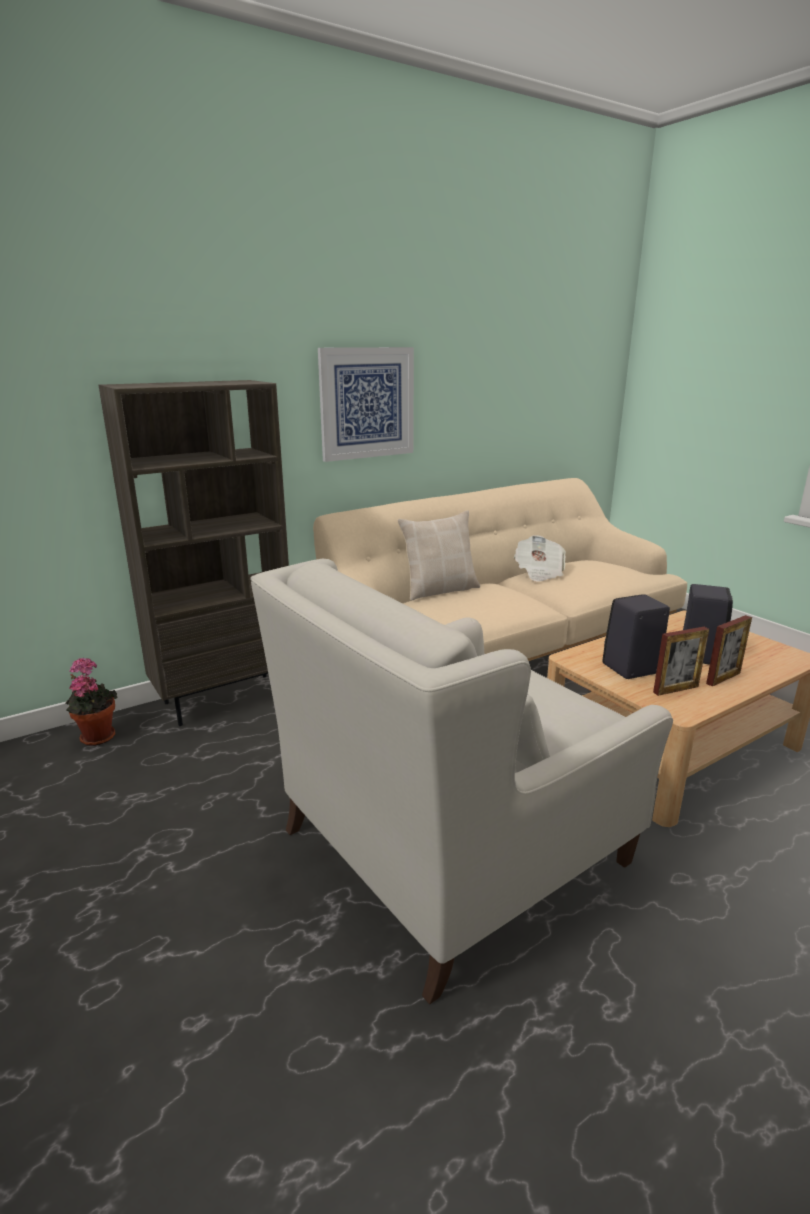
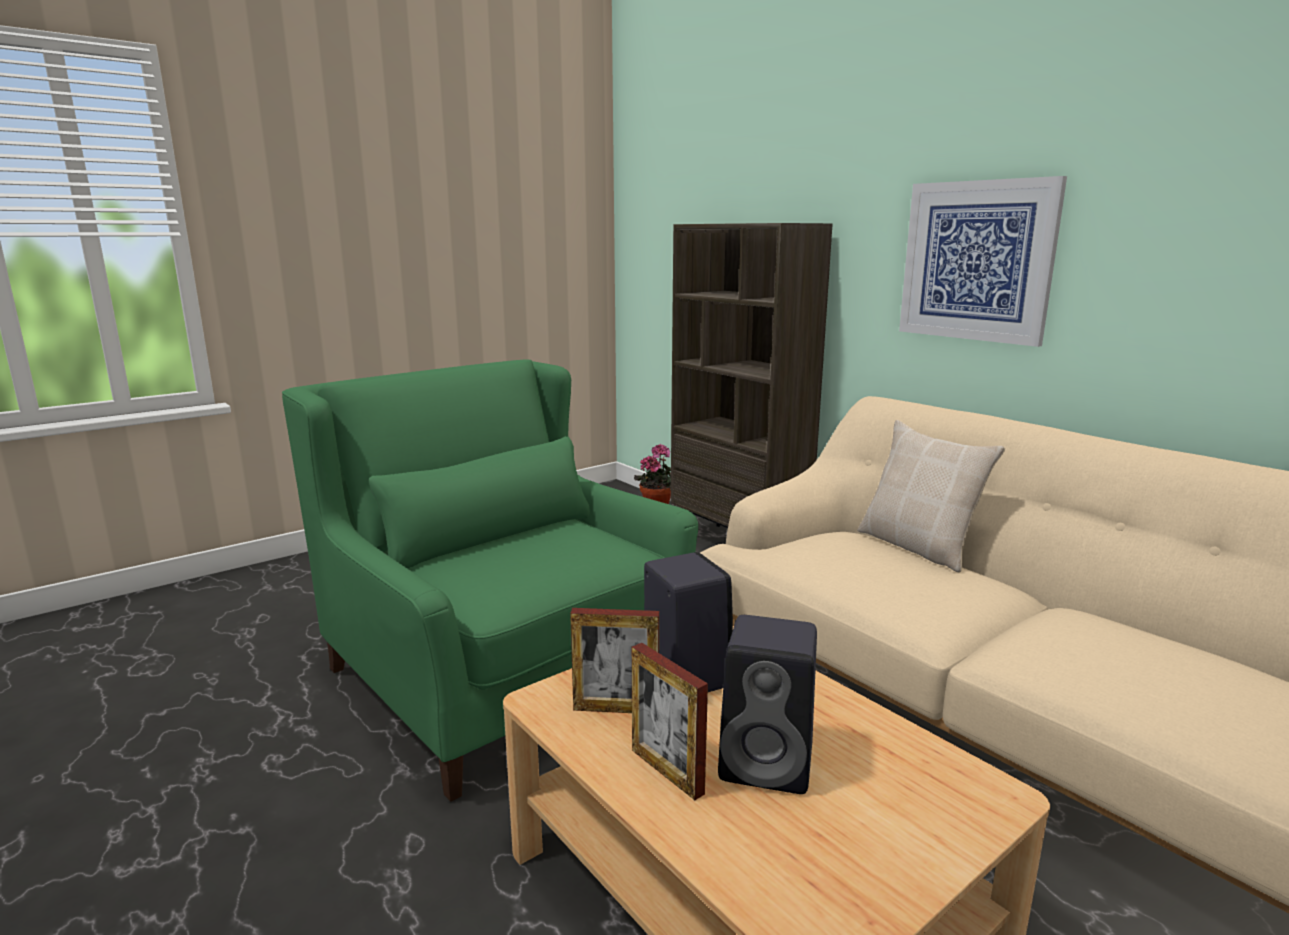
camera: 85 degrees right, 5 degrees down
white armchair [250,559,673,1004] -> green armchair [282,359,698,802]
newspaper [514,535,566,582] -> none
picture frame [653,627,709,696] -> picture frame turned 60 degrees counterclockwise [570,608,659,713]

